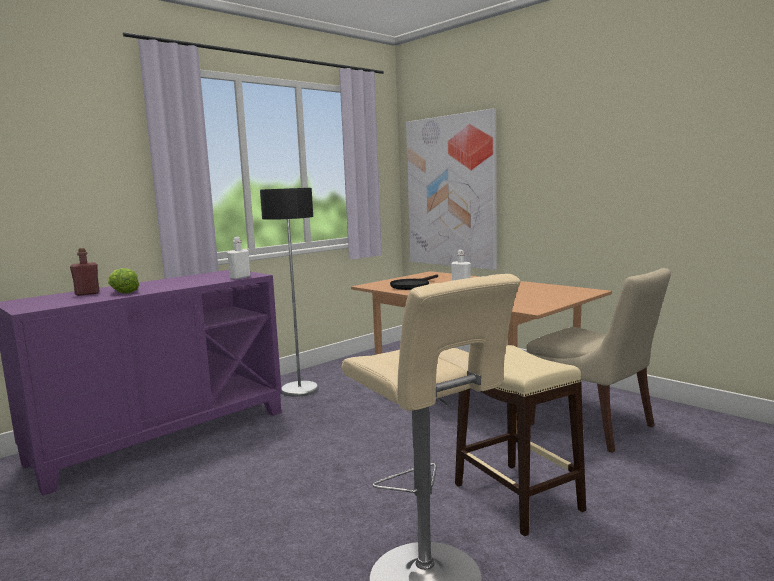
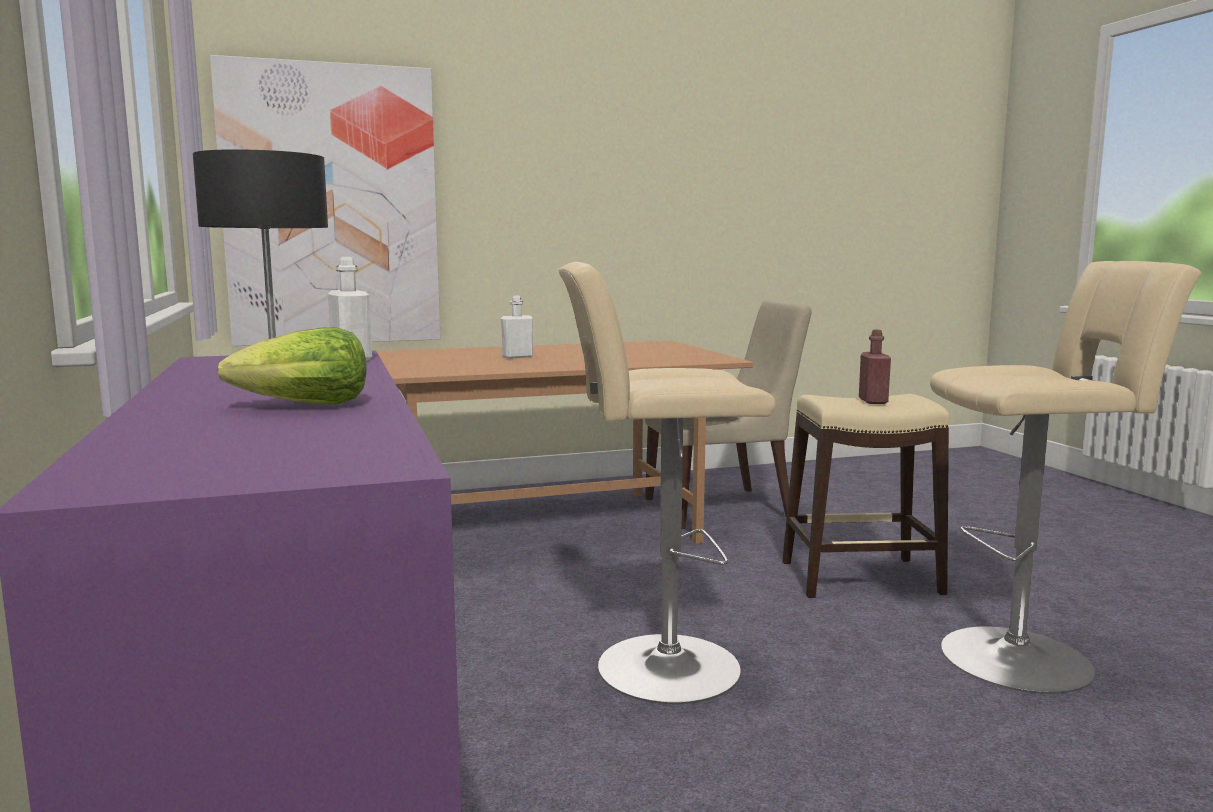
camera: 65 degrees left, 0 degrees up
red bottle [70,248,100,296] -> red bottle moved to [859,330,891,404]
black frying pan [390,274,438,290] -> none
none -> beige stool [559,262,775,704]

